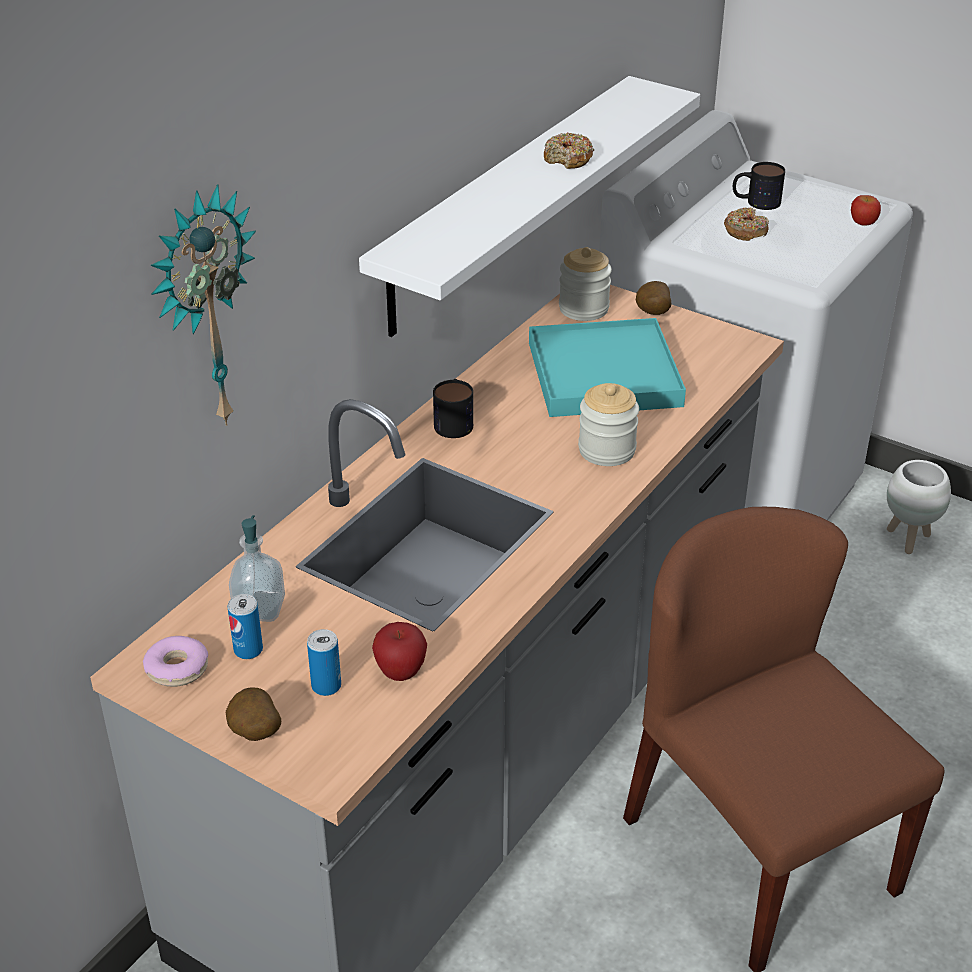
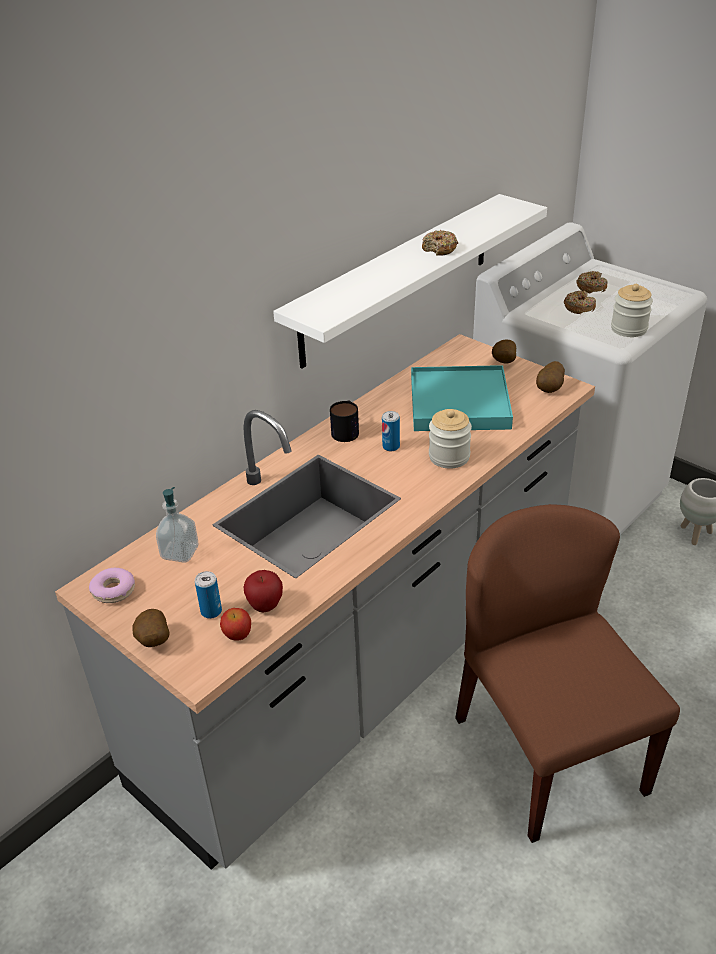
camera: 10 degrees right, 0 degrees up
wall clock [151,184,256,426] -> none
can [228,594,263,659] -> can moved to [382,411,400,451]
jar [559,247,612,321] -> jar moved to [611,284,653,337]
mug [733,162,785,210] -> donut [576,271,607,293]
apple [851,195,881,226] -> apple moved to [220,608,251,641]
none -> potato [536,361,565,393]

